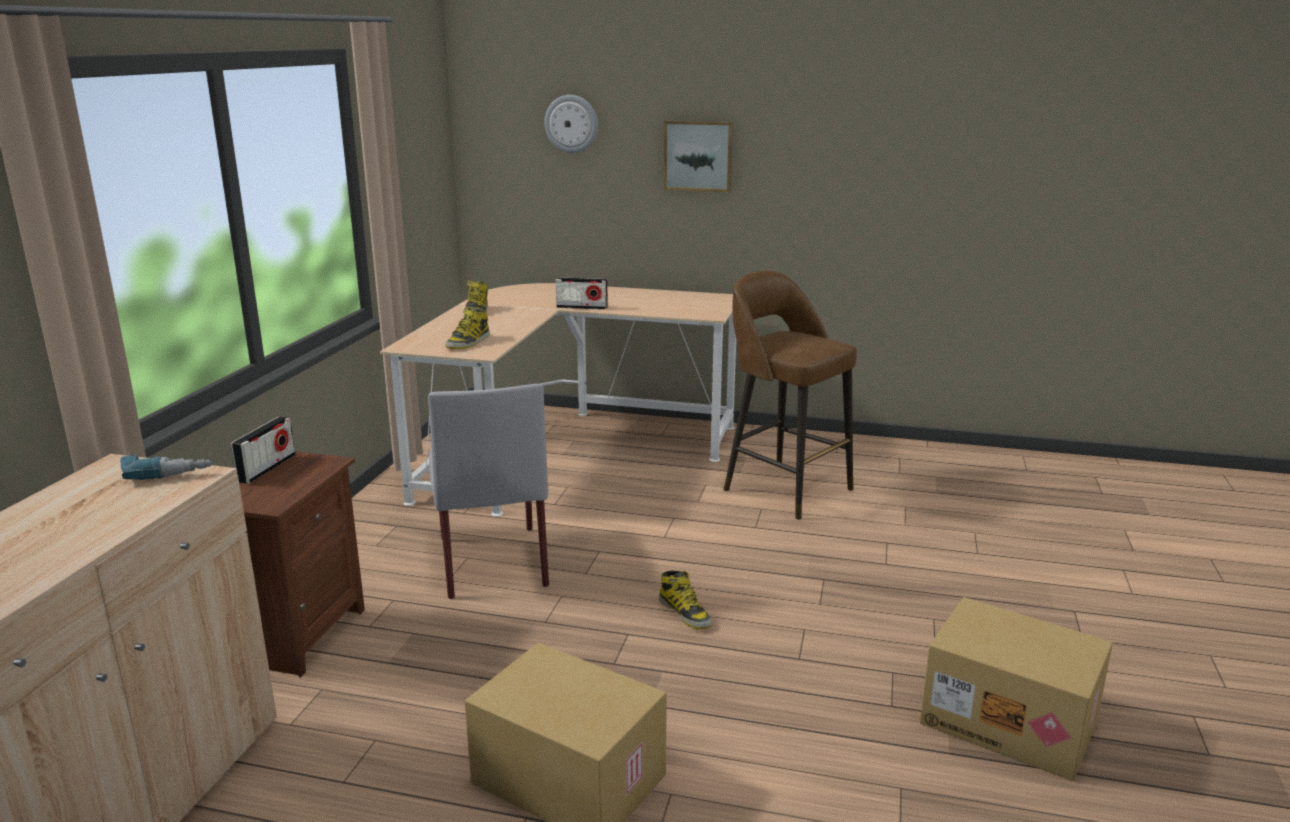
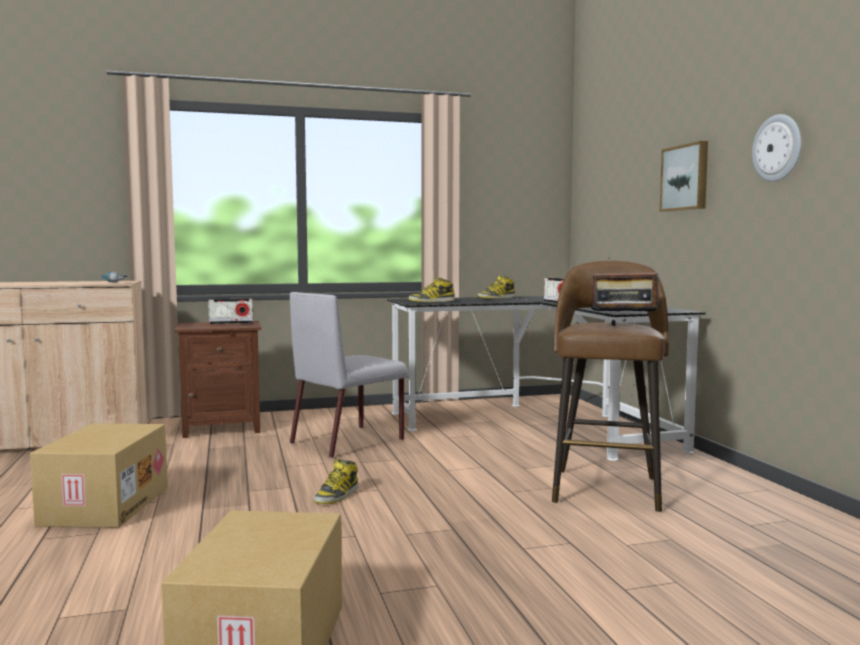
camera: 60 degrees right, 15 degrees down
beige desk [380,283,736,517] -> black desk [387,296,705,461]
wall clock [544,95,598,153] -> wall clock moved to [752,114,801,182]
none -> radio [591,258,661,326]

